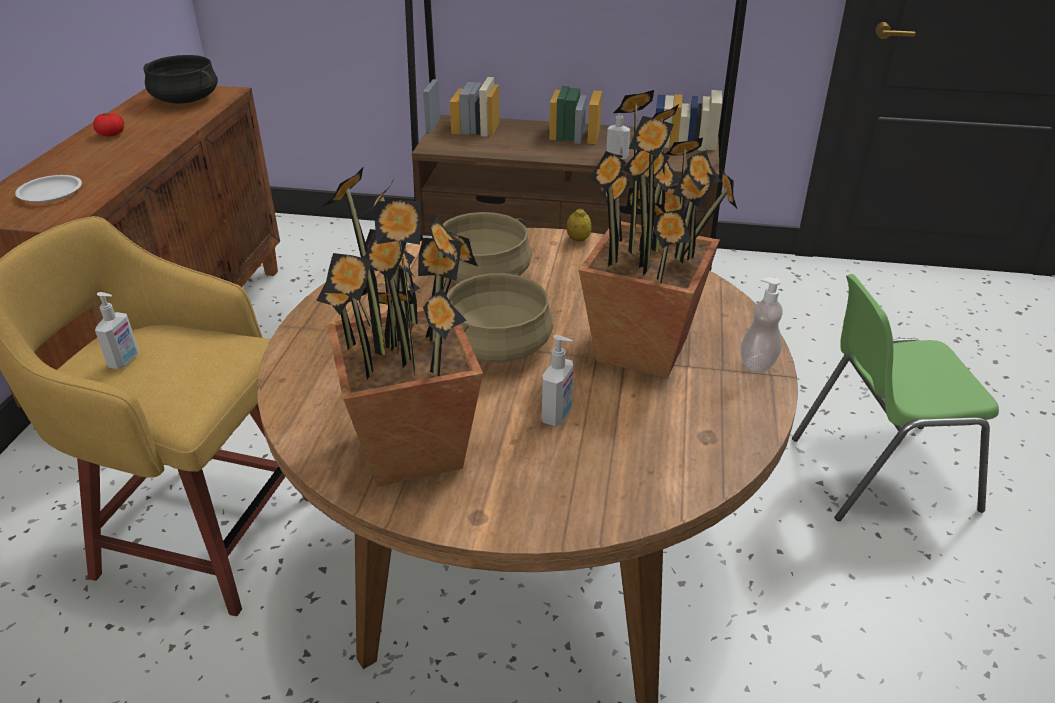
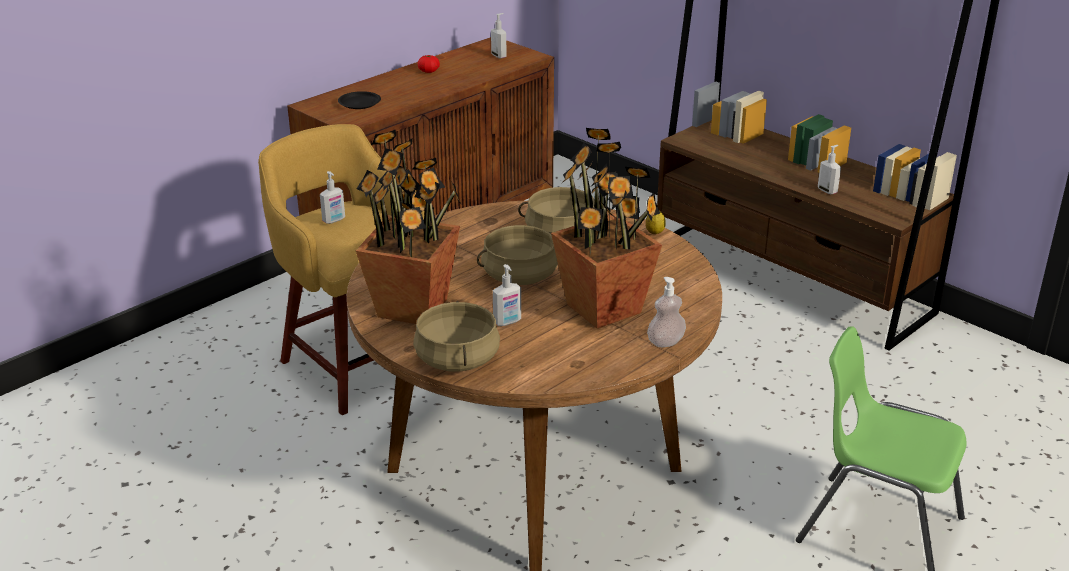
camera: 35 degrees right, 5 degrees down
white plate [15,175,82,203] -> black plate [338,91,381,109]
black cooking pot [143,55,218,104] -> soap dispenser [491,13,507,59]
none -> beige cooking pot [413,301,500,372]

